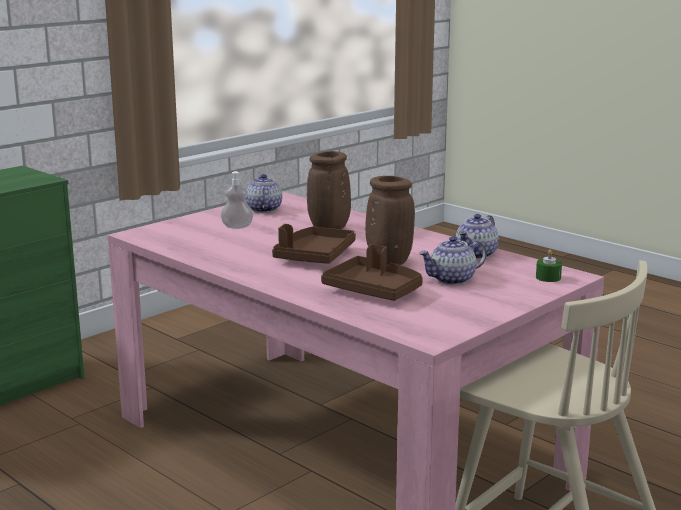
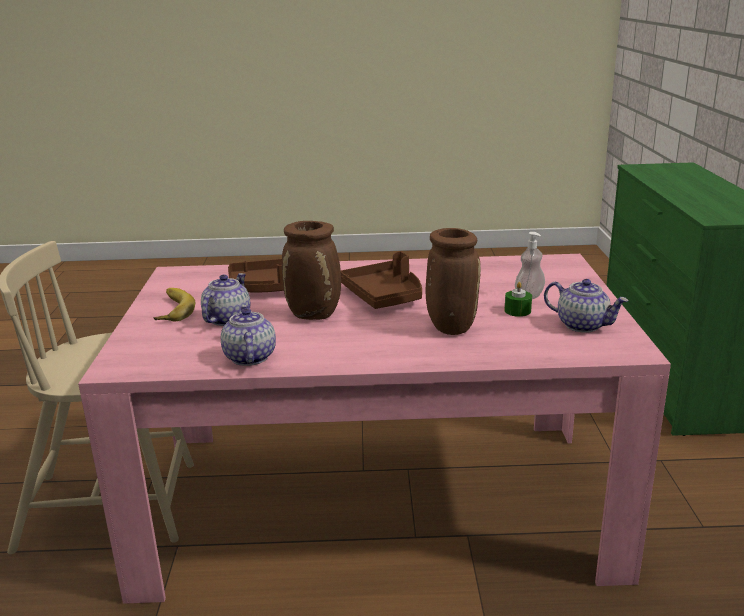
camera: 135 degrees right, 5 degrees up
green candle [536,249,562,282] -> green candle moved to [504,282,532,317]
none -> banana [154,288,195,321]

